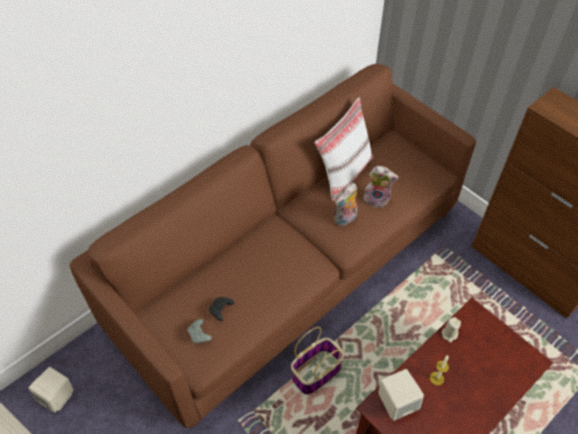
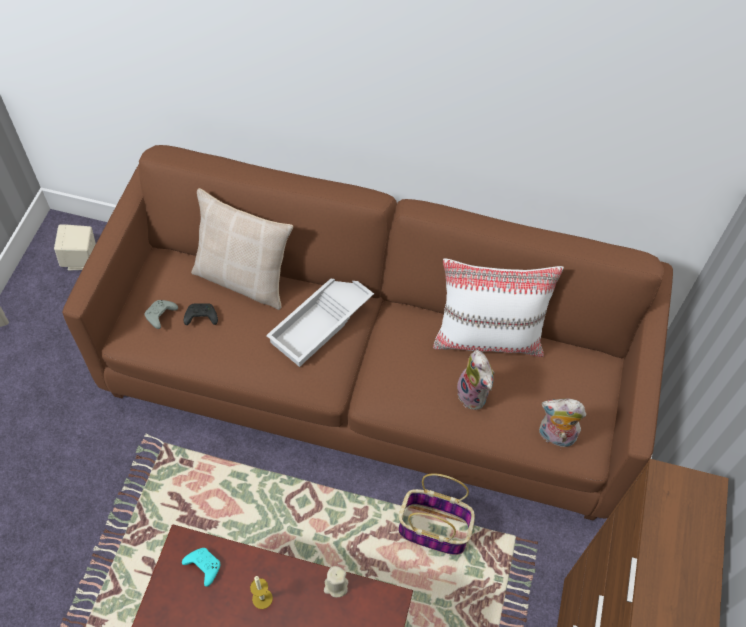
camera: 55 degrees right, 5 degrees up
basket [291,327,344,395] -> basket moved to [398,473,475,555]
plush toy [334,183,358,226] -> plush toy moved to [539,399,586,447]
beige speaker [378,369,424,421] -> turquoise game controller [182,548,220,587]
none -> beige pillow [191,188,293,310]
none -> white tray [266,279,374,367]

